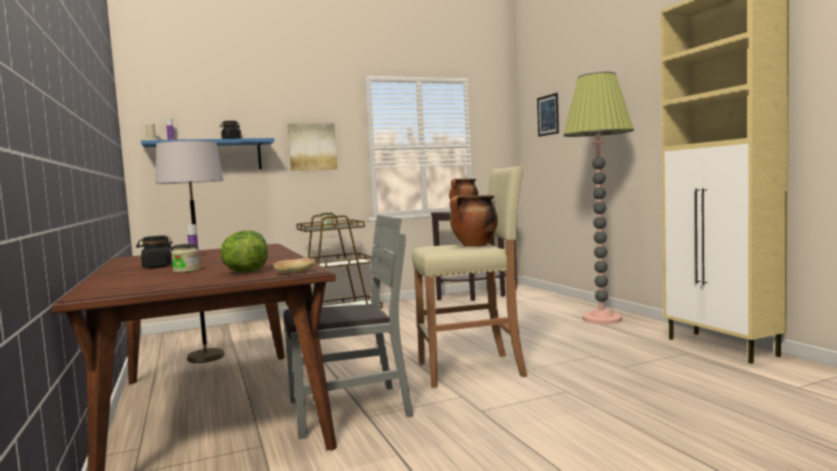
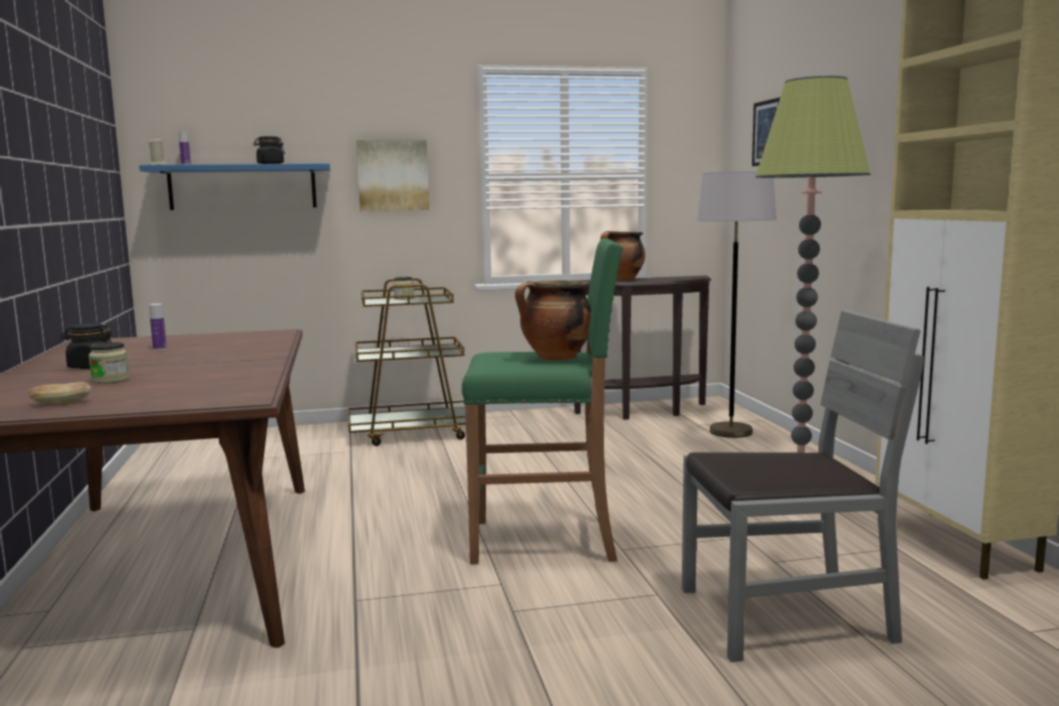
camera: 10 degrees right, 5 degrees up
grey floor lamp [155,141,224,363] -> grey floor lamp moved to [697,171,777,438]
lettuce [220,230,268,272] -> none
bread [274,258,314,274] -> bread moved to [28,382,91,404]
grey chair [283,215,413,439] -> grey chair moved to [682,310,924,662]
beige stool [412,166,528,388] -> green stool [462,238,623,564]

